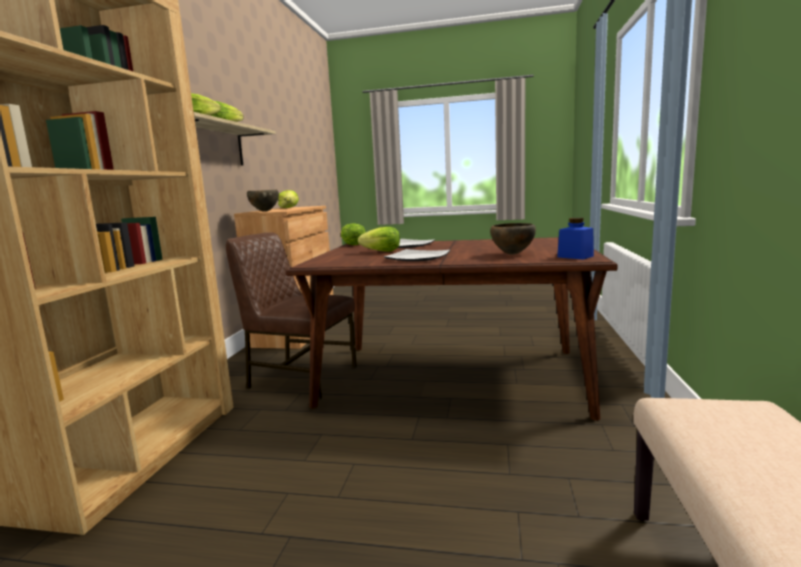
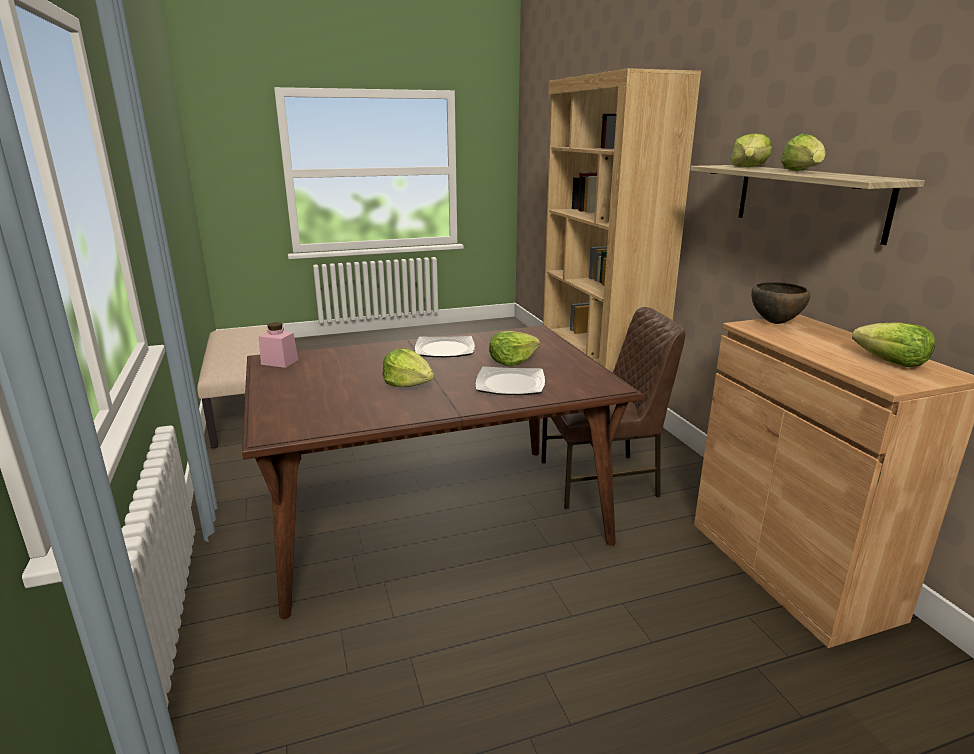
camera: 150 degrees right, 10 degrees up
lettuce [341,223,365,245] -> lettuce moved to [383,348,434,387]
brown bowl [490,223,536,255] -> none
blue jar [557,218,594,260] -> pink jar [259,322,298,368]

